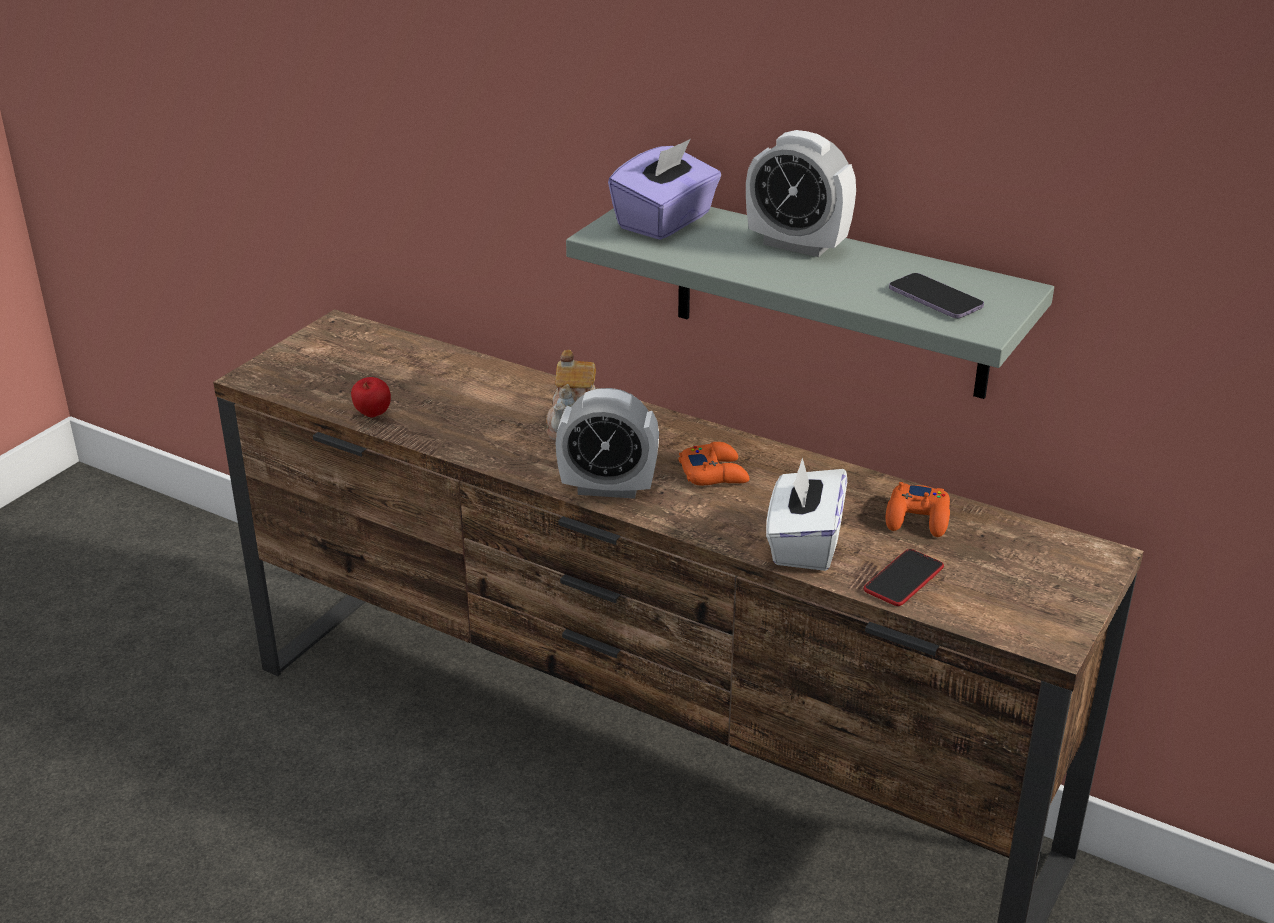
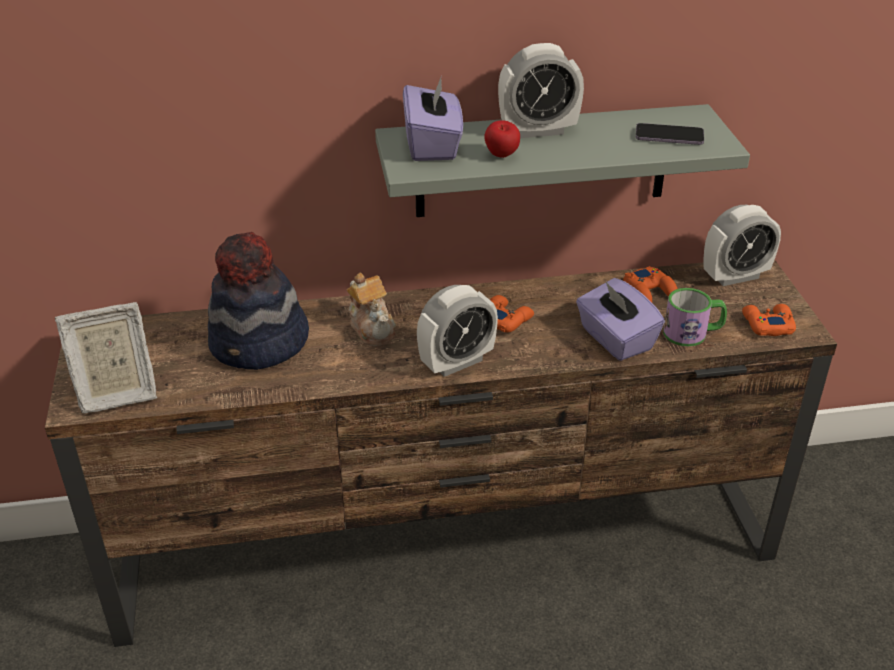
camera: 40 degrees left, 5 degrees up
apple [351,377,391,417] -> apple moved to [484,120,520,158]
white tissue box [766,458,847,571] -> purple tissue box [576,278,665,361]
phone [864,549,944,606] -> mug [663,288,727,346]
none -> picture frame [55,302,157,414]
none -> hat [208,232,309,370]
none -> alarm clock [703,205,781,286]
none -> orange game controller [742,304,796,336]

